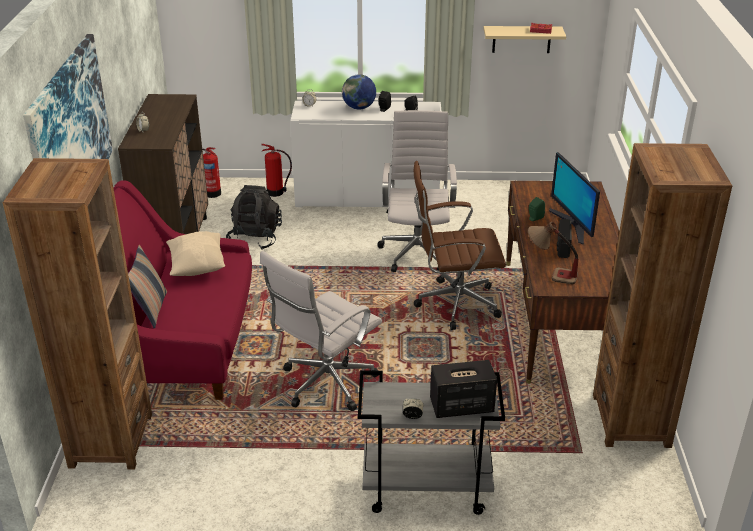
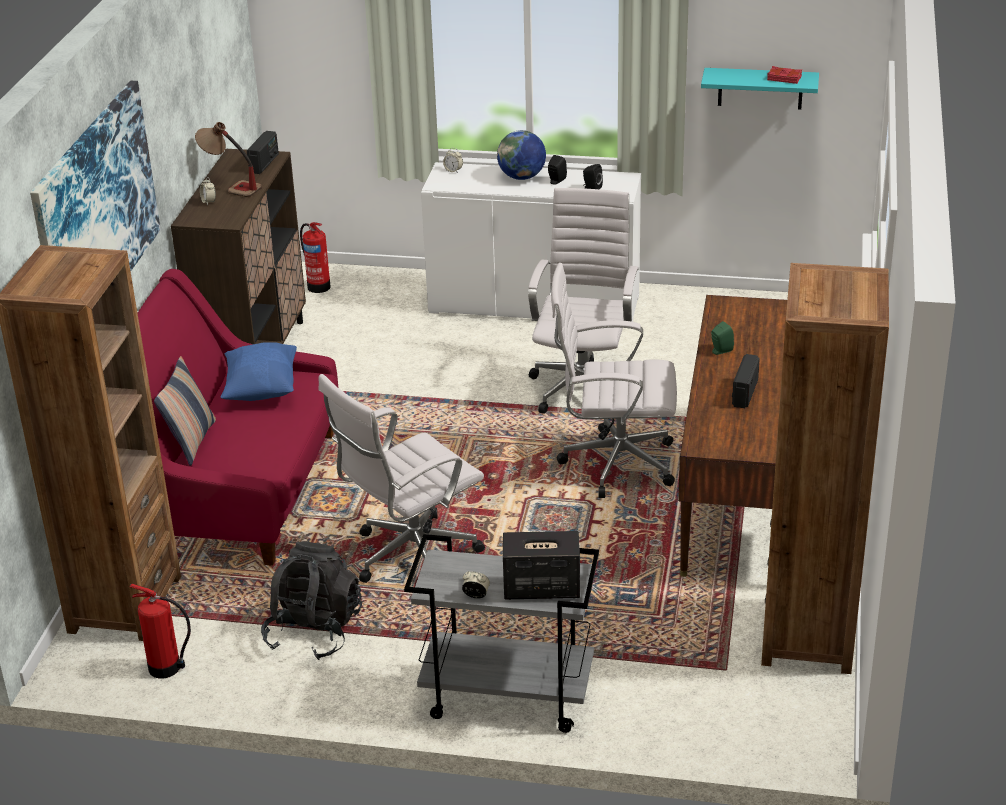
camera: 10 degrees right, 0 degrees up
beige pillow [166,231,225,276] -> blue pillow [220,342,297,401]
black backpack [226,185,282,250] -> black backpack moved to [261,541,362,660]
fire extinguisher [261,144,292,197] -> fire extinguisher moved to [130,584,191,678]
brown office chair [413,161,506,330] -> white office chair [551,263,677,498]
beige shelf [483,26,566,53] -> turquoise shelf [701,68,819,110]
table lamp [528,222,579,285] -> table lamp moved to [195,122,262,197]
monitor [549,152,600,245] -> none
none -> radio [247,131,279,174]

